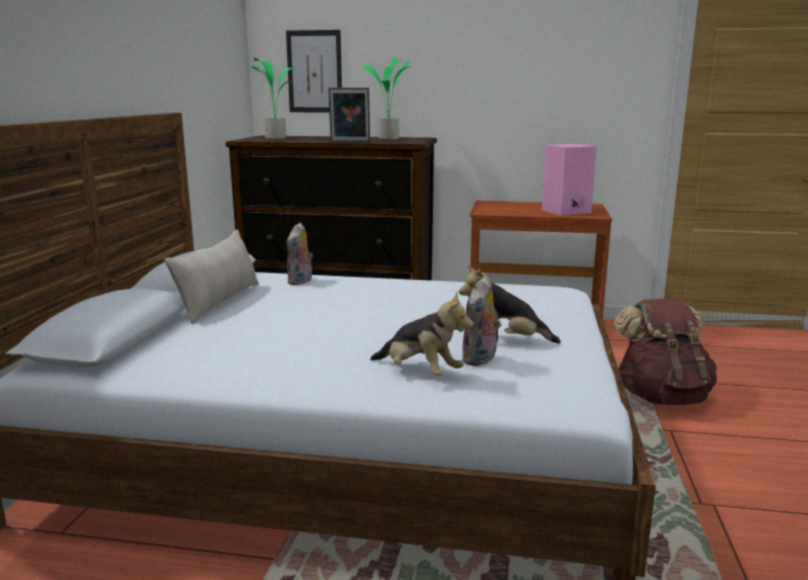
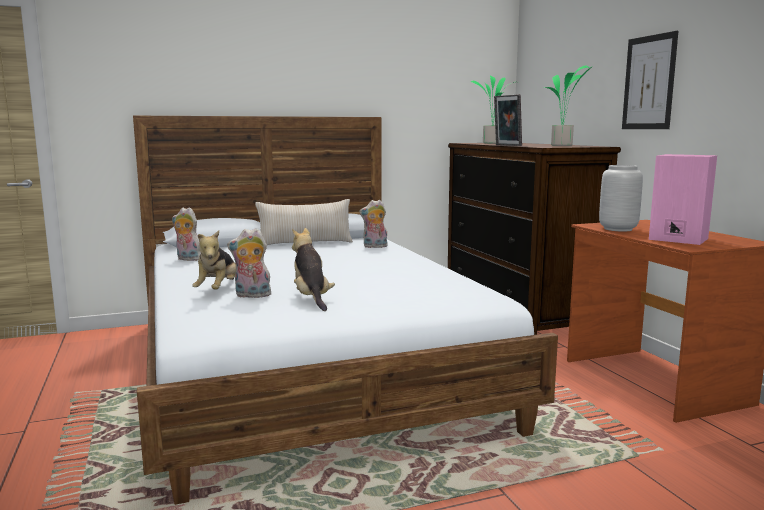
camera: 60 degrees right, 5 degrees down
picture [286,30,342,113] -> picture moved to [622,31,678,129]
brown backpack [614,298,717,405] -> none
none -> plush toy [172,207,201,261]
none -> grey vase [599,165,643,232]

